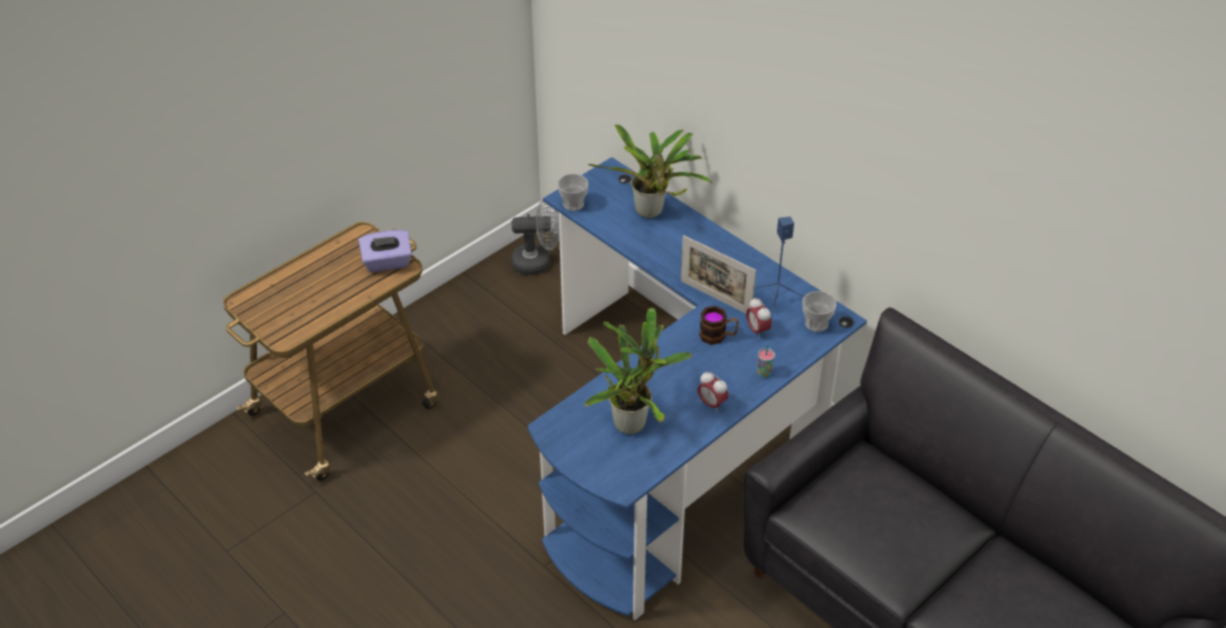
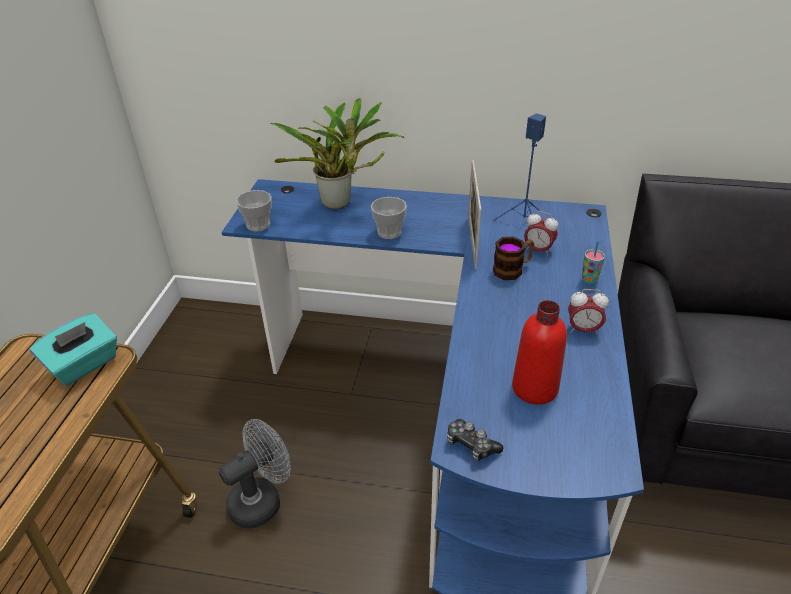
camera: 35 degrees left, 5 degrees down
purple tissue box [358,230,412,272] -> turquoise tissue box [30,313,117,386]
grey fan [511,201,559,275] -> grey fan moved to [219,419,291,528]
potted plant [584,307,692,434] -> red bottle [512,300,567,405]
picture frame [681,235,756,313] -> picture frame turned 90 degrees clockwise [468,160,481,269]
cup [802,291,837,332] -> cup moved to [371,197,407,239]
none -> game controller [447,419,503,461]

